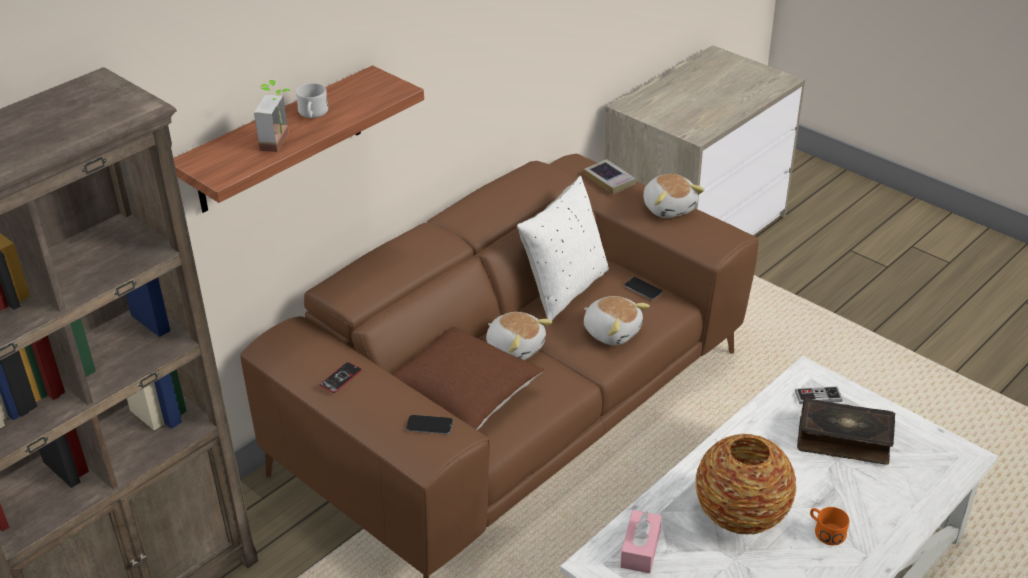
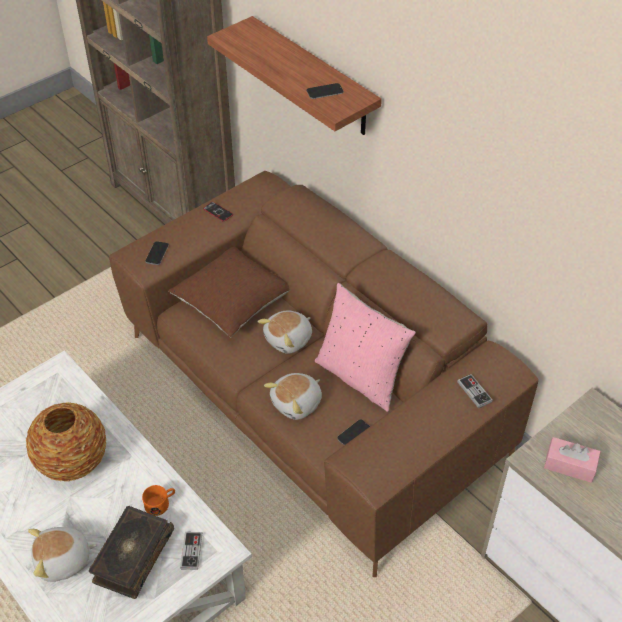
camera: 95 degrees right, 10 degrees up
potted plant [254,80,290,152] -> none
white mug [296,83,328,118] -> none
white pillow [517,176,609,321] -> pink pillow [315,283,416,412]
book [584,159,636,194] -> game controller [457,374,493,408]
pink tissue box [620,510,662,573] -> pink tissue box moved to [544,437,601,483]
plush toy [643,174,704,218] -> plush toy moved to [28,527,97,582]
orange mug [810,507,849,545] -> orange mug moved to [142,485,175,516]
none -> phone [307,83,344,99]

